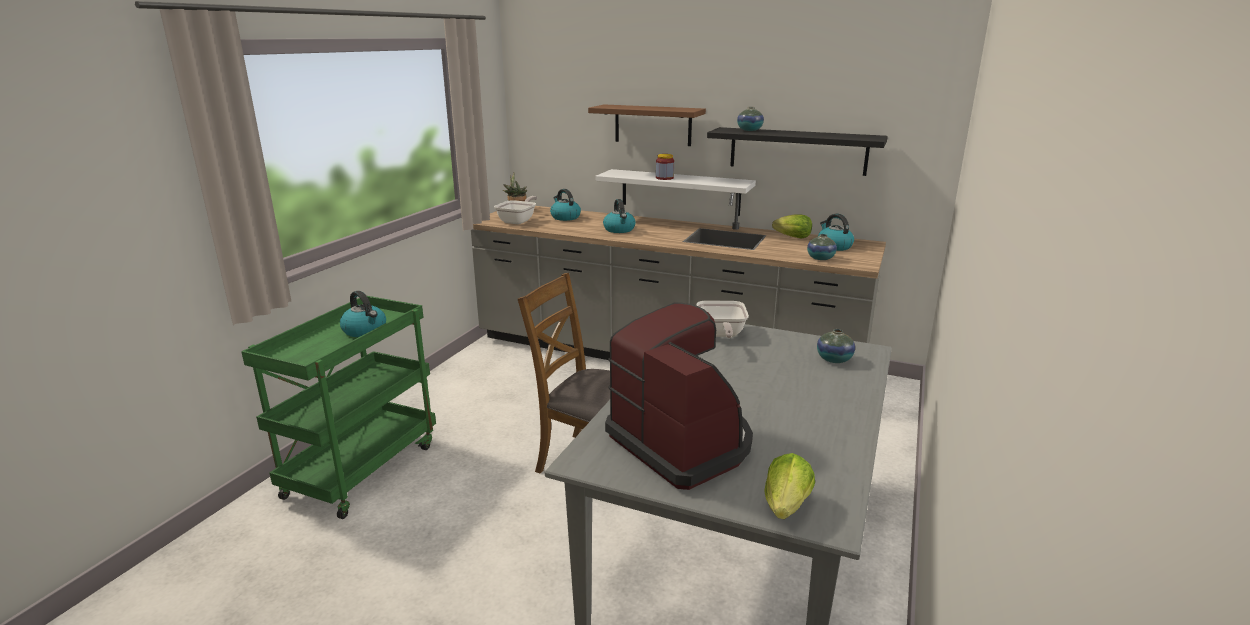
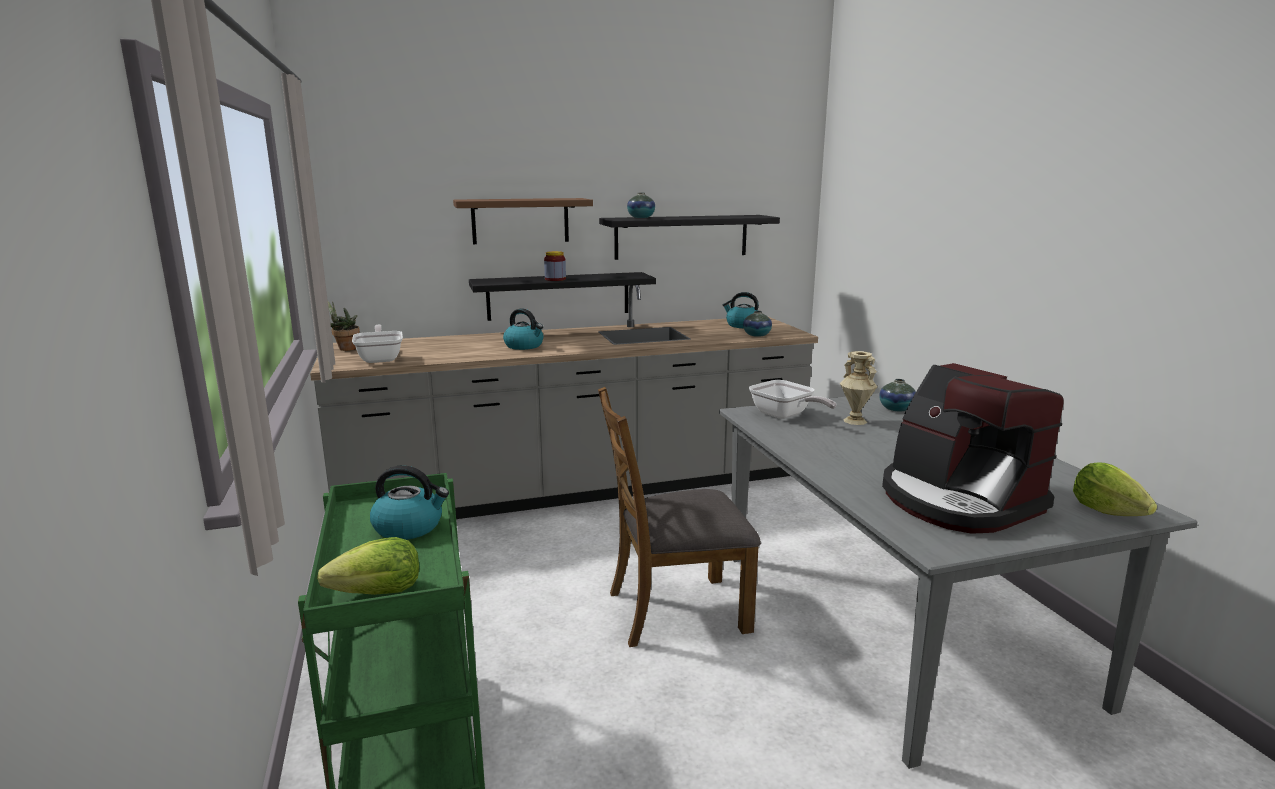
camera: 40 degrees left, 5 degrees down
kettle [550,189,581,221] -> none
white shelf [595,169,756,216] -> black shelf [469,272,656,321]
coffee machine [605,303,753,490] -> coffee machine turned 135 degrees counterclockwise [882,363,1064,534]
lettuce [772,214,812,238] -> lettuce moved to [317,537,419,595]
none -> beige vase [840,351,877,425]

